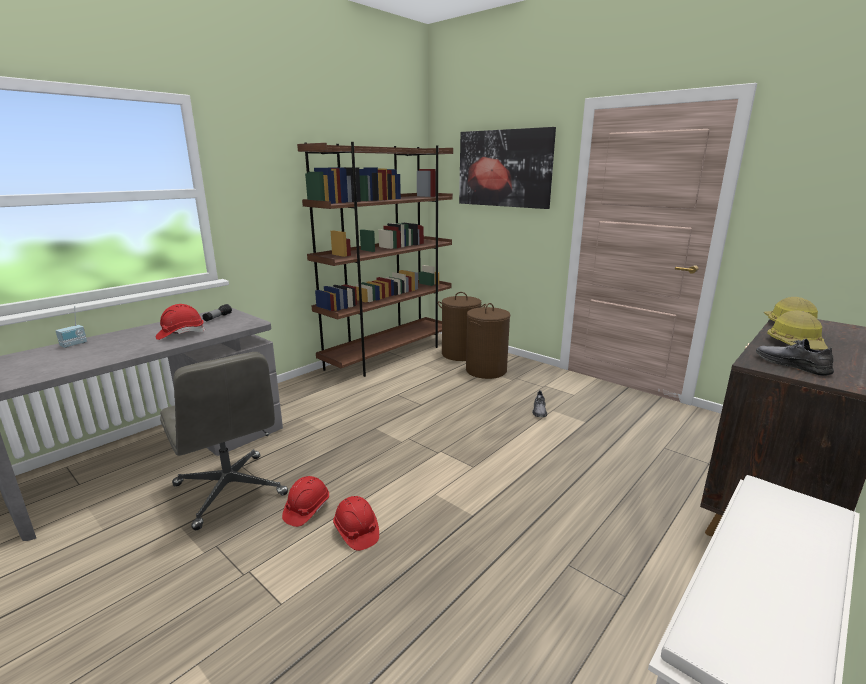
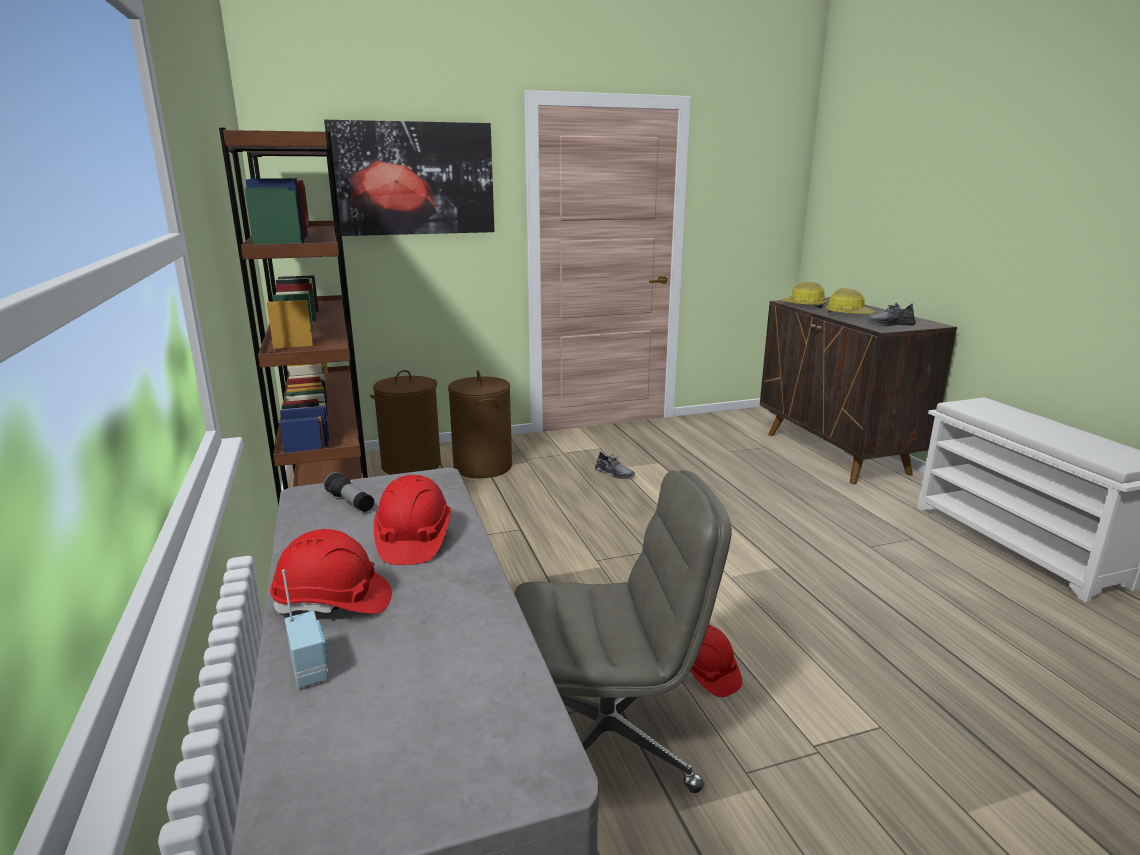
camera: 60 degrees left, 0 degrees up
red hard hat [333,496,379,551] -> red hard hat moved to [270,529,392,614]

